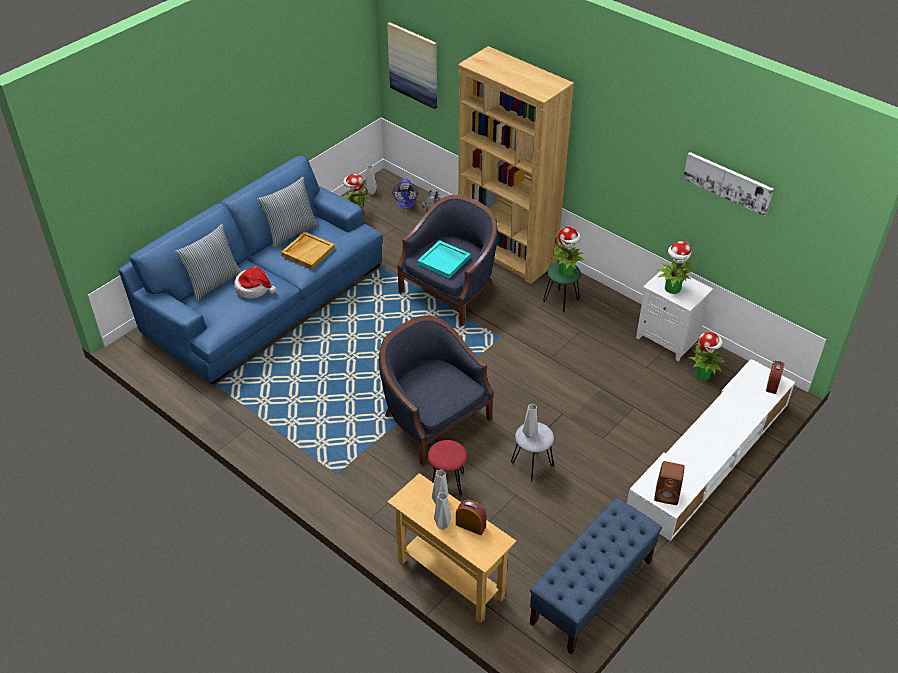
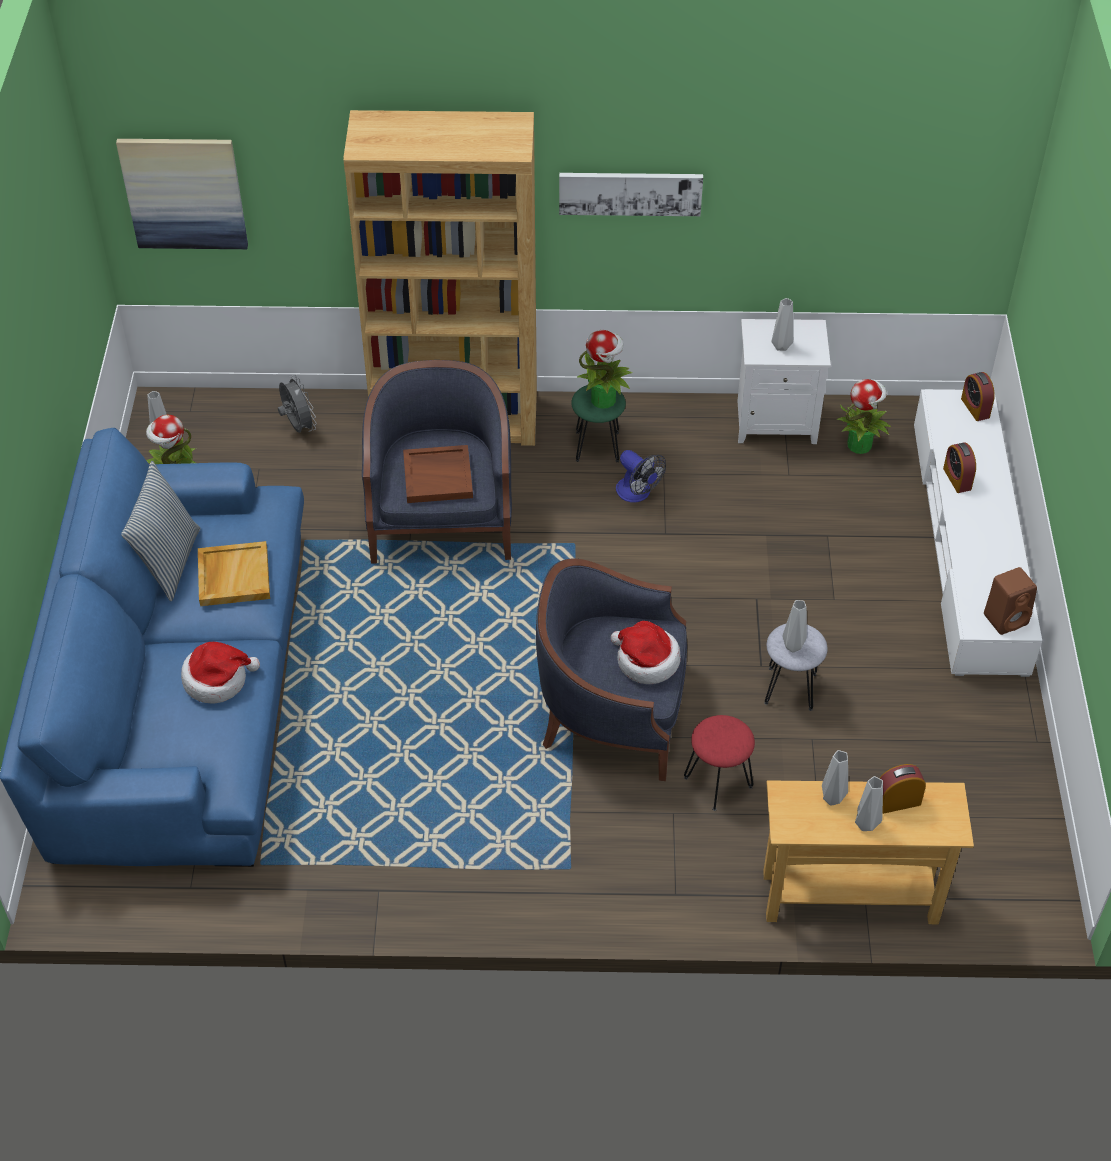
camera: 40 degrees left, 5 degrees up
pillow [175,224,241,301] -> none
fan [393,178,418,208] -> fan moved to [616,450,666,503]
turquoise tray [417,240,471,279] -> brown tray [403,445,473,503]
blue bench [530,498,662,655] -> none
potted plant [657,241,695,294] -> grey vase [772,298,793,351]
picture [683,152,774,216] -> picture moved to [559,173,703,216]
none -> hat [611,621,681,684]
none -> alarm clock [943,442,976,493]

